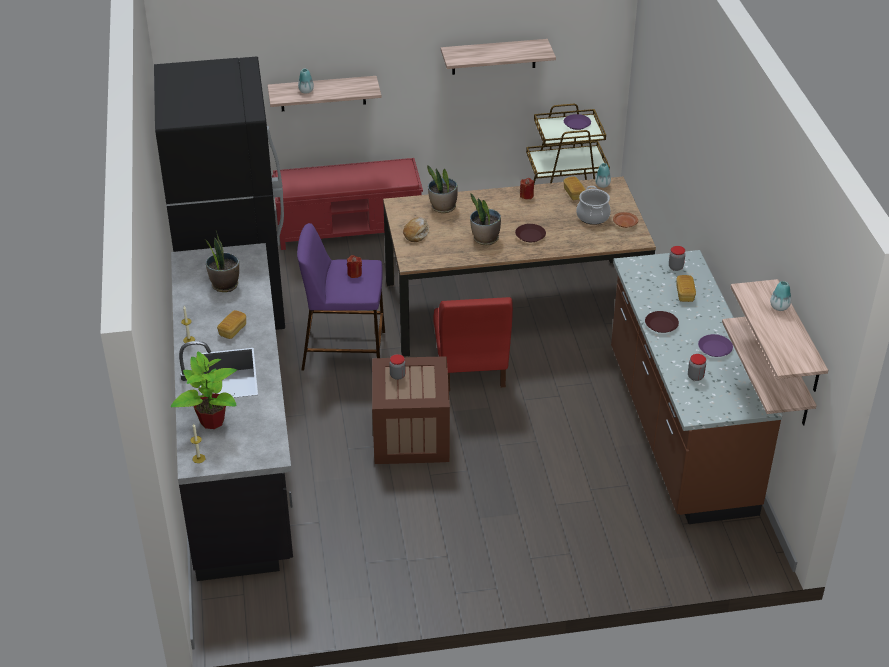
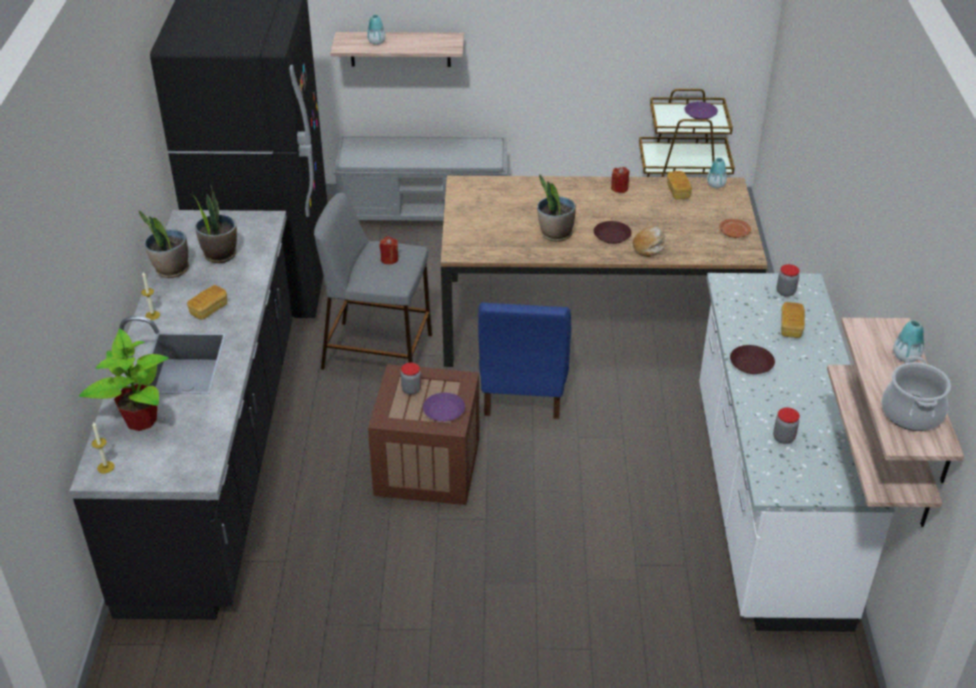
camera: 10 degrees right, 0 degrees up
red bench [272,158,423,250] -> grey bench [333,136,507,221]
purple stool [297,223,385,371] -> grey stool [314,192,432,370]
bread [403,217,429,242] -> bread moved to [633,226,666,257]
potted plant [427,165,458,213] -> potted plant moved to [139,211,189,278]
red chair [433,297,513,391] -> blue chair [478,303,571,419]
shelf [441,39,556,75] -> none
cooking pot [576,186,611,225] -> cooking pot moved to [882,356,951,431]
brown counter [611,250,783,524] -> white counter [699,273,896,632]
purple plate [698,334,733,357] -> purple plate moved to [423,393,465,421]

